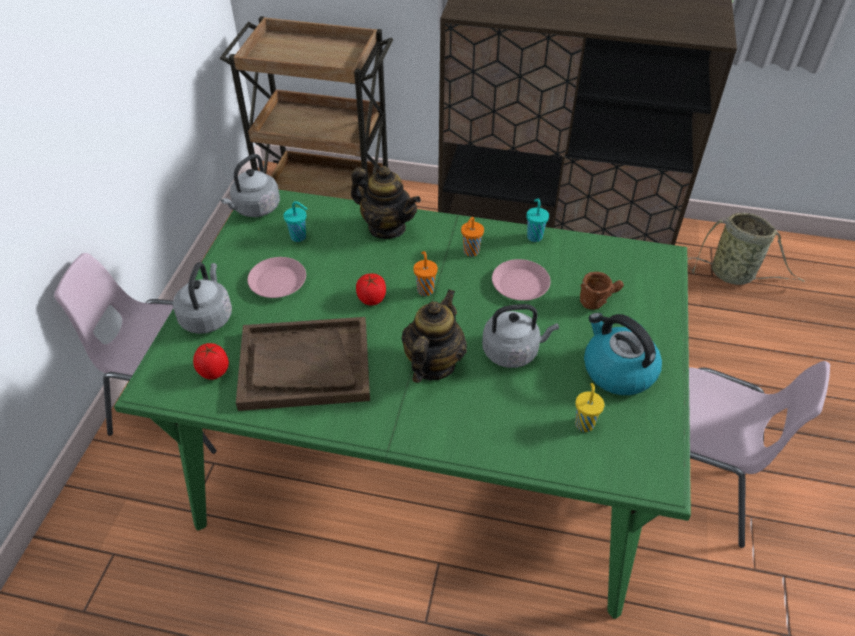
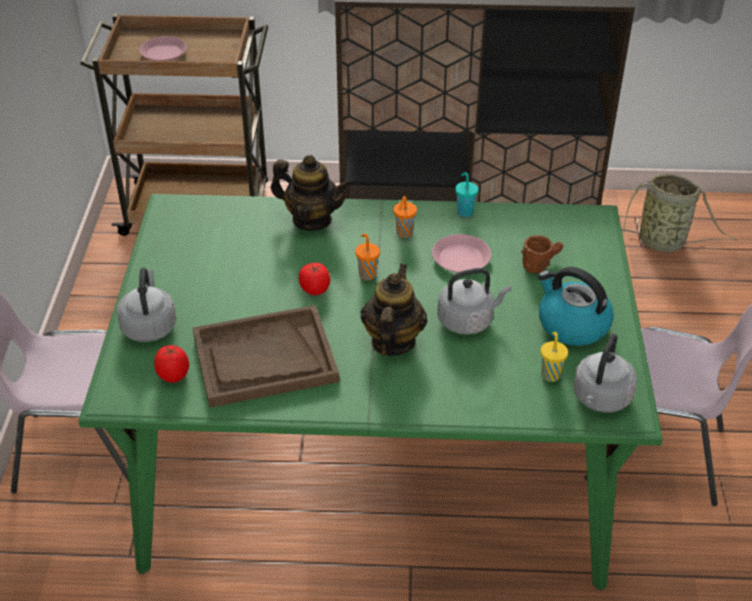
camera: 10 degrees left, 5 degrees down
grey kettle [221,154,280,217] -> grey kettle moved to [573,334,637,413]
pink plate [247,257,306,298] -> pink plate moved to [139,36,187,61]
turquoise cup [283,201,307,242] -> none

